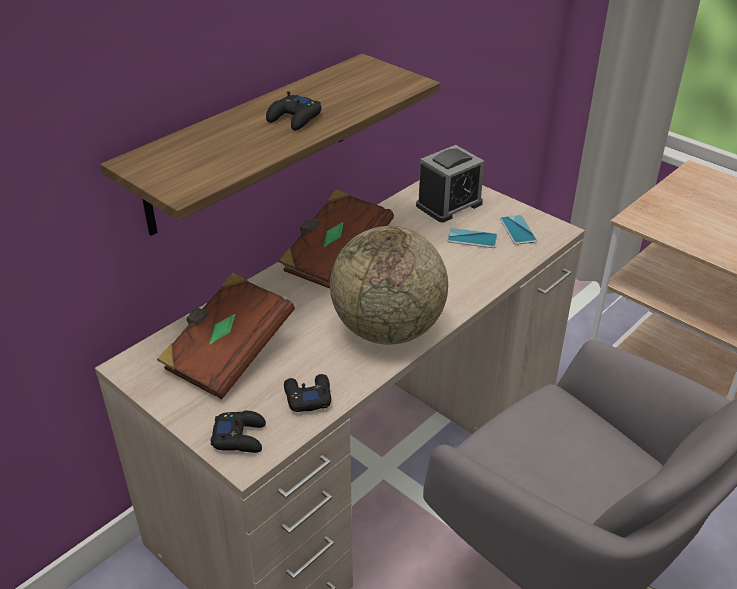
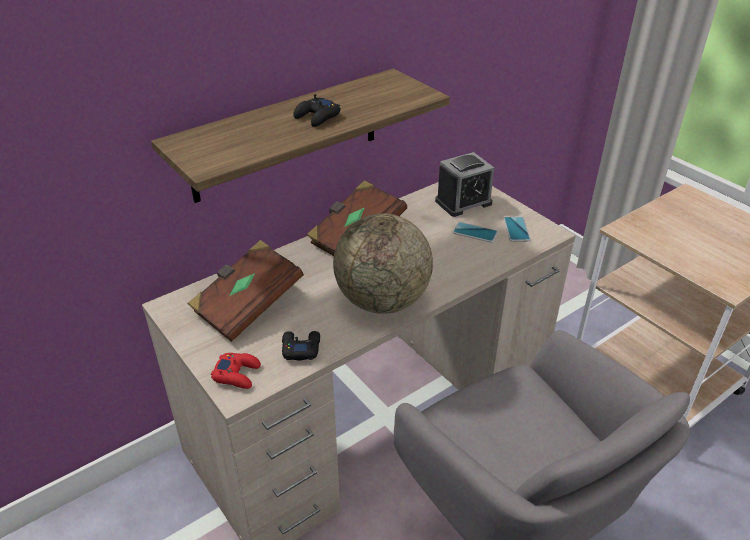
camera: 10 degrees right, 0 degrees up
black game controller [210,411,266,453] -> red game controller [211,353,261,389]

